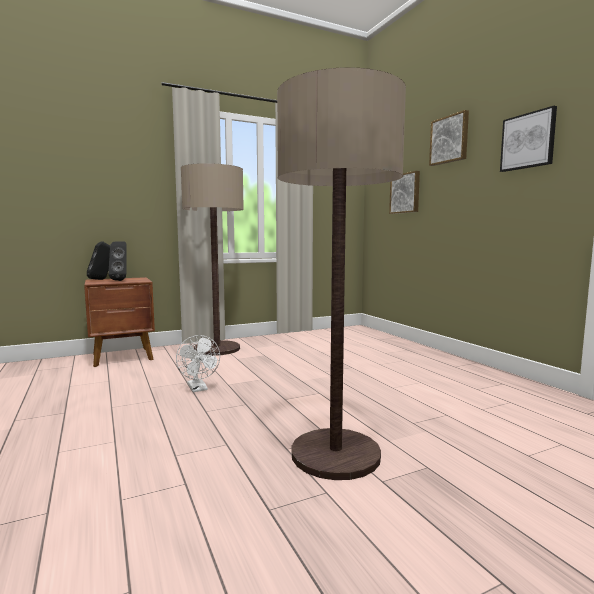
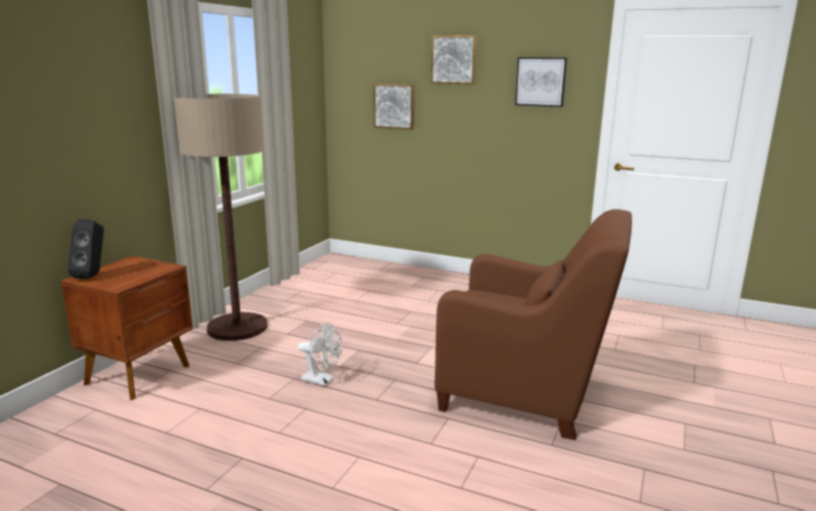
camera: 40 degrees left, 10 degrees up
black speaker [108,241,127,281] -> none
floor lamp [277,67,406,480] -> brown armchair [435,209,632,440]

